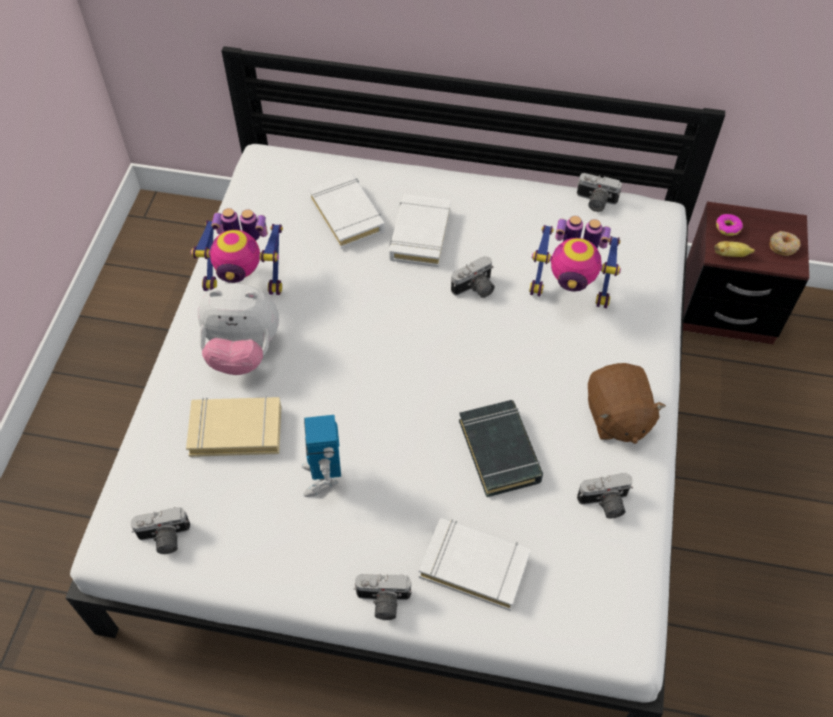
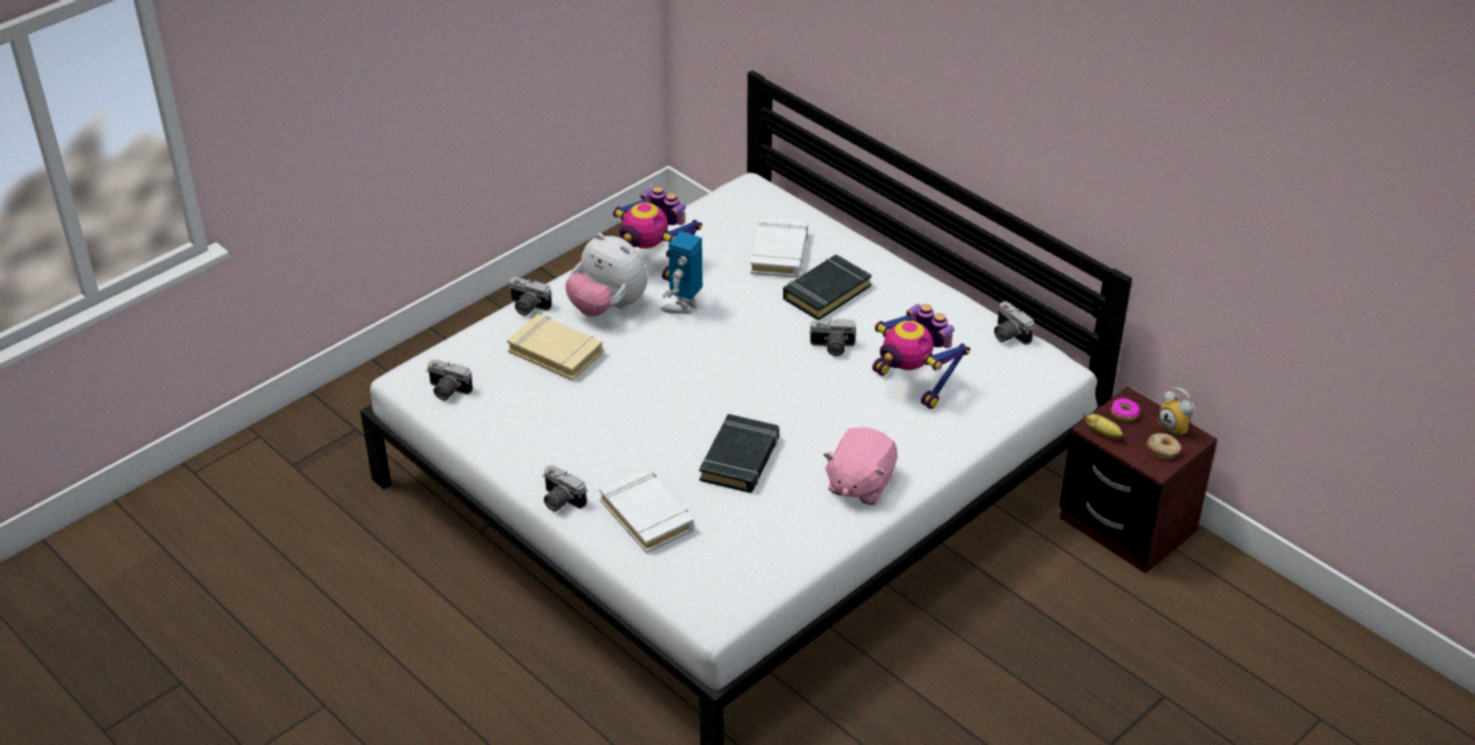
camera: 35 degrees right, 15 degrees down
toy robot [302,415,341,497] -> toy robot moved to [661,231,703,314]
white book [389,194,451,267] -> black book [783,254,872,320]
camera [577,473,633,518] -> camera moved to [508,277,552,316]
brown plush toy [588,363,666,444] -> pink plush toy [823,427,897,505]
none -> alarm clock [1157,387,1194,437]

